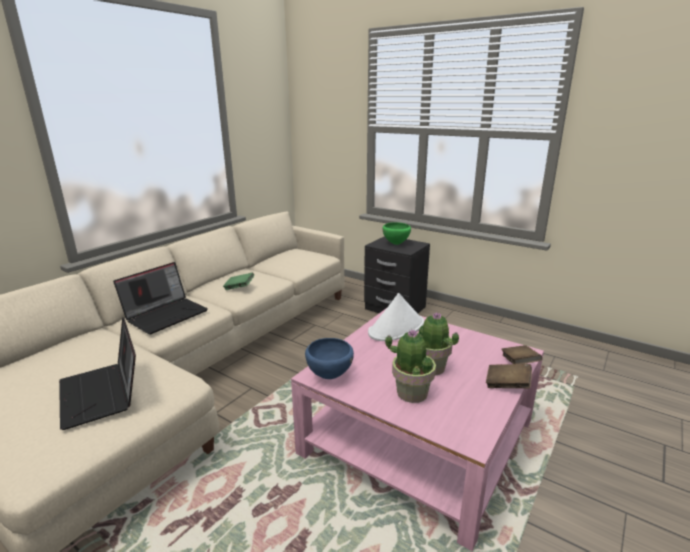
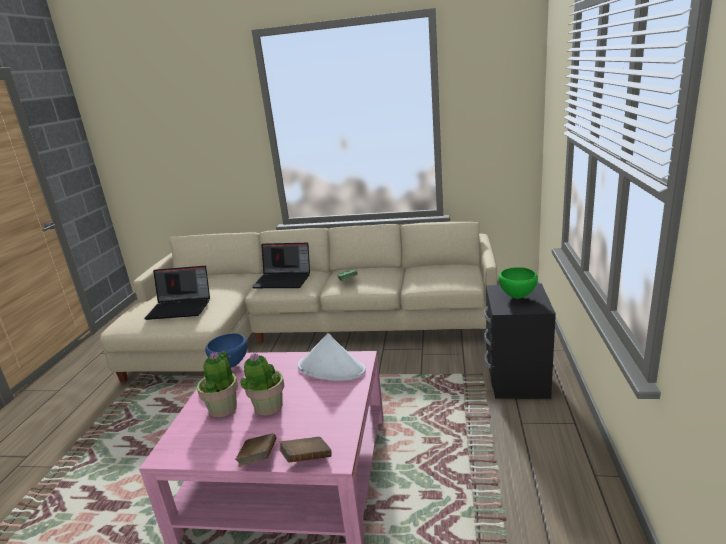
camera: 65 degrees right, 0 degrees up
laptop [59,317,136,430] -> laptop turned 120 degrees counterclockwise [144,266,210,320]

